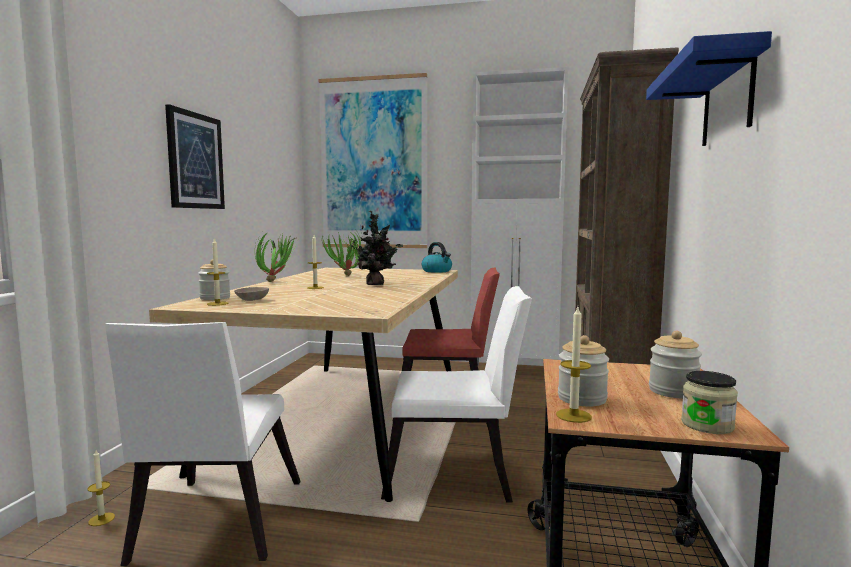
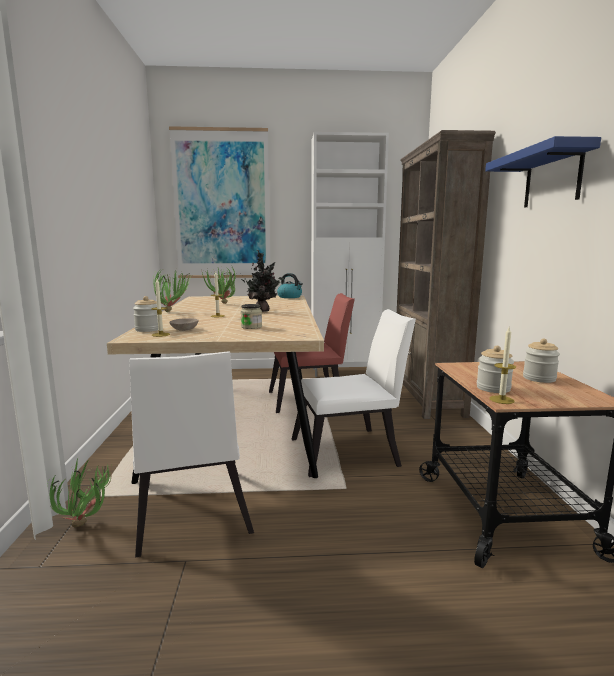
camera: 15 degrees left, 5 degrees up
candle [88,450,115,526] -> potted plant [47,457,111,528]
picture [165,104,225,209] -> none
jar [681,371,738,434] -> jar moved to [241,304,262,329]

